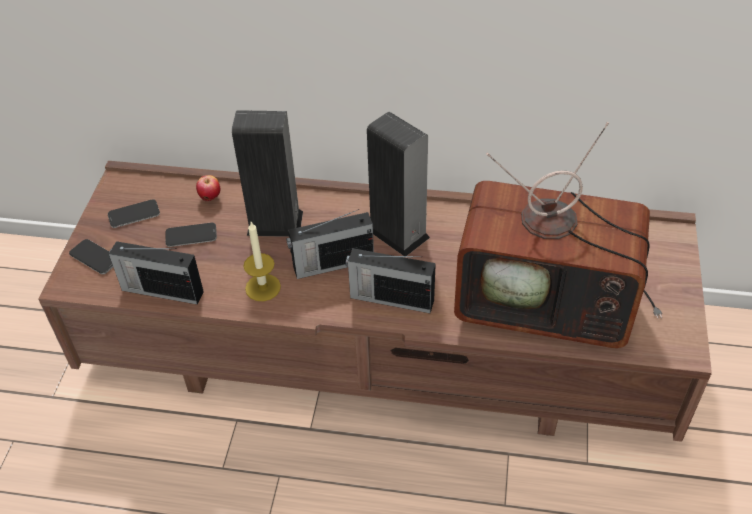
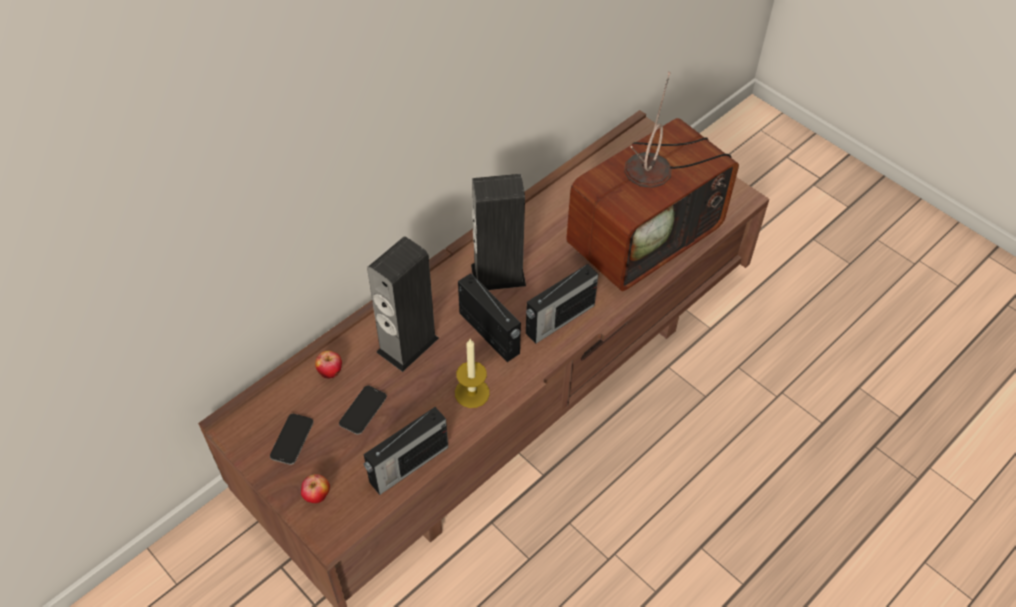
camera: 55 degrees left, 5 degrees up
phone [69,239,113,274] -> apple [301,474,330,503]
radio [286,209,374,279] -> radio turned 60 degrees counterclockwise [458,273,521,362]

